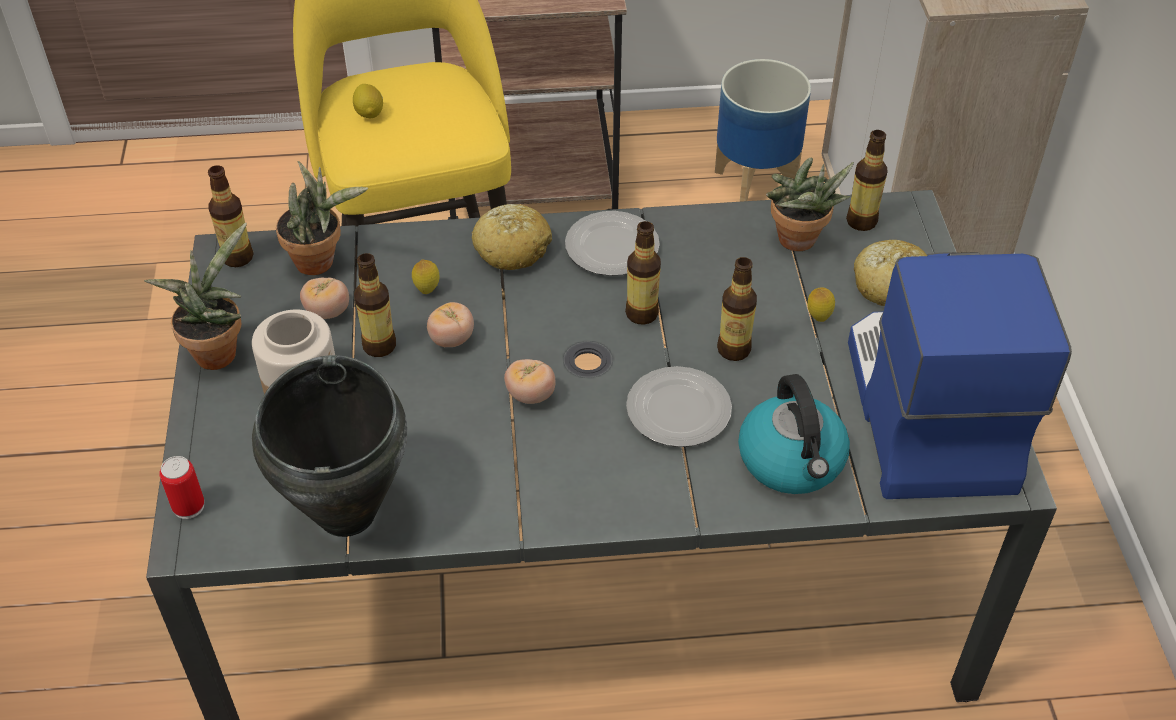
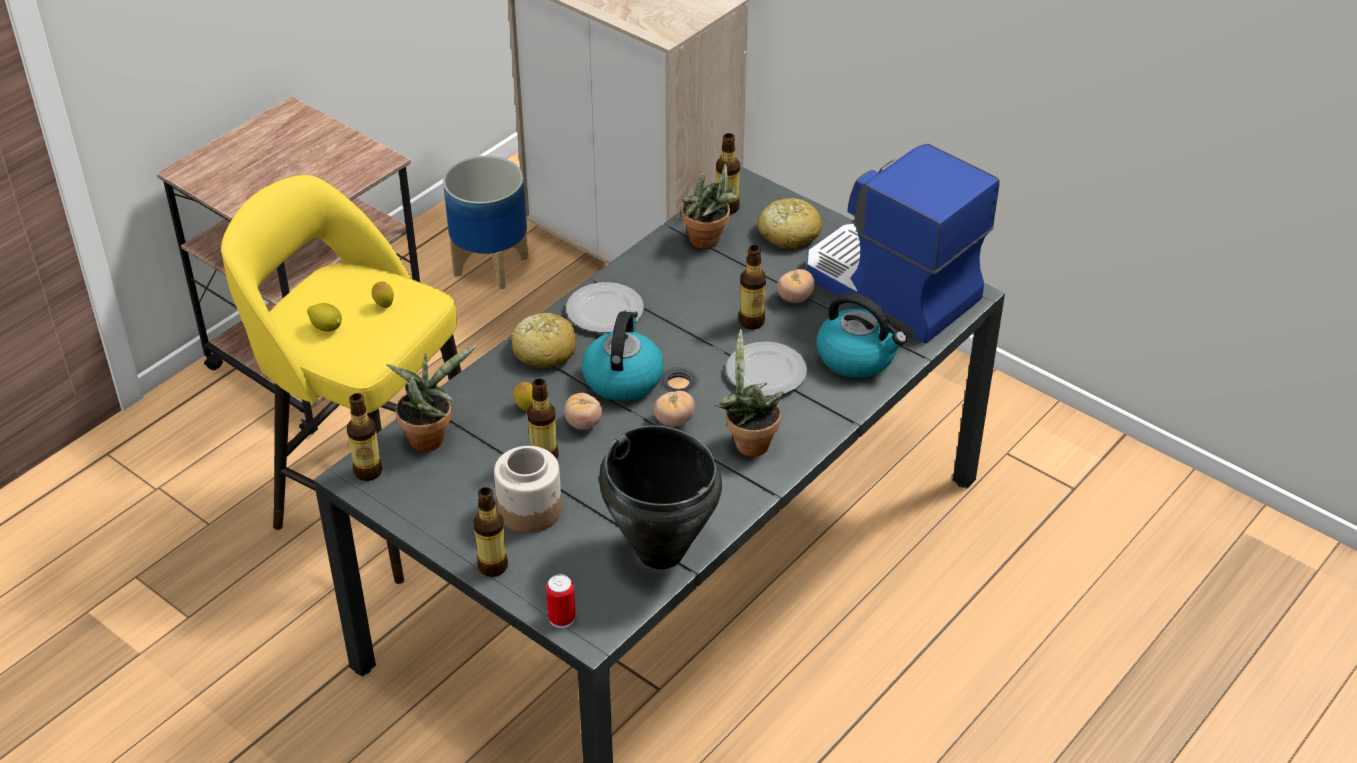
camera: 45 degrees left, 5 degrees down
potted plant [144,223,247,370] -> potted plant moved to [714,329,784,457]
tomato [300,278,349,319] -> tomato moved to [777,269,815,303]
bottle [625,221,661,325] -> bottle moved to [473,487,508,577]
lemon [807,288,835,322] -> lemon moved to [372,281,394,308]
none -> kettle [582,310,664,401]

